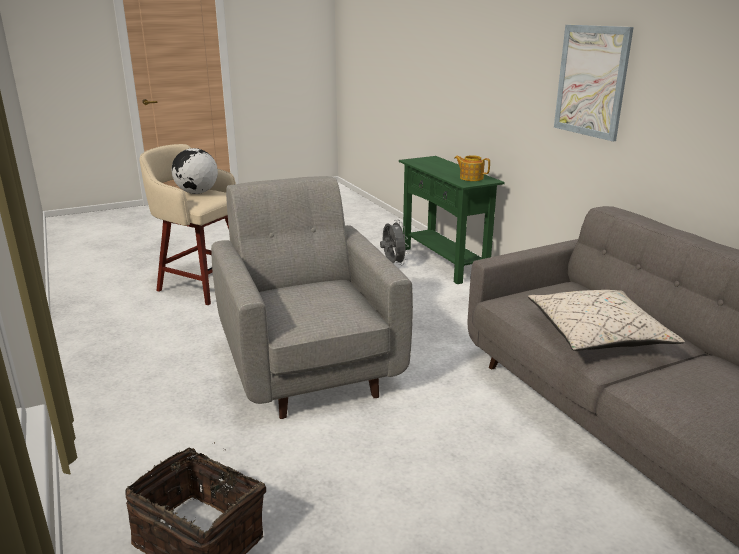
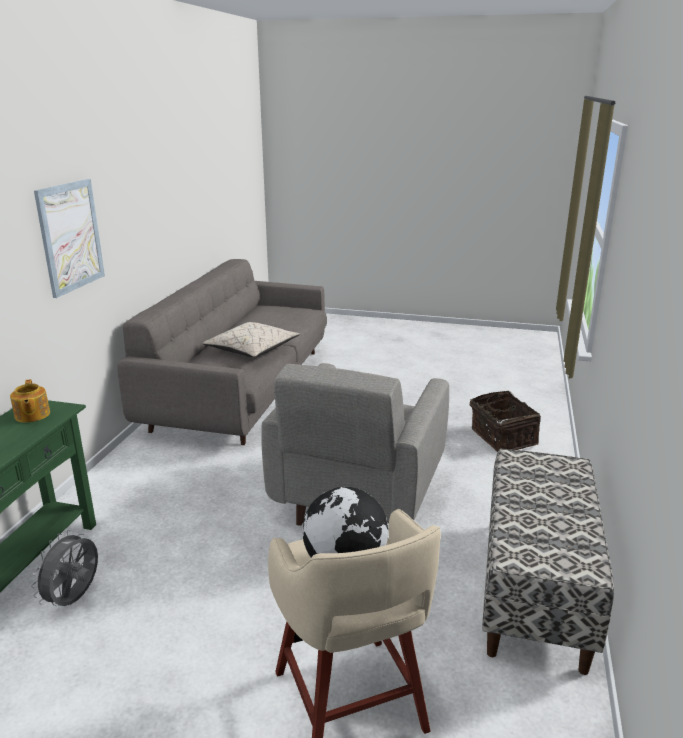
camera: 140 degrees left, 0 degrees up
none -> bench [482,449,614,675]

